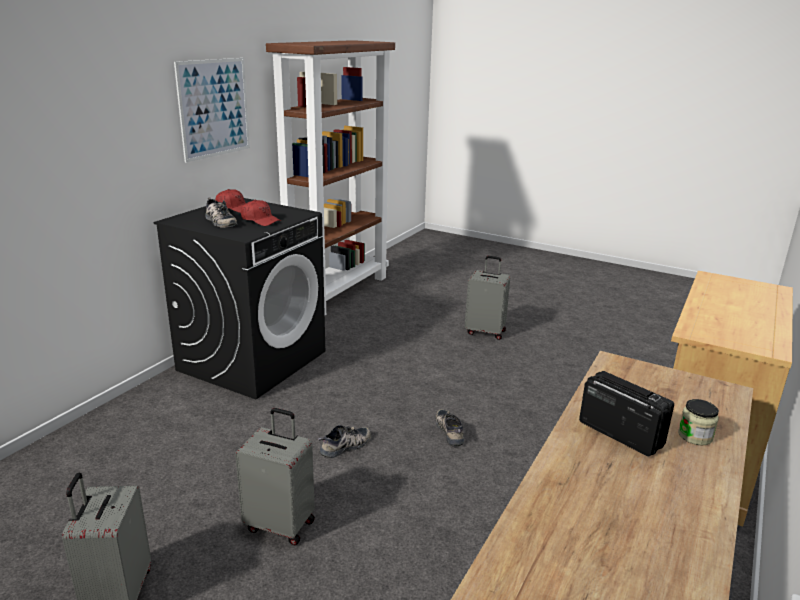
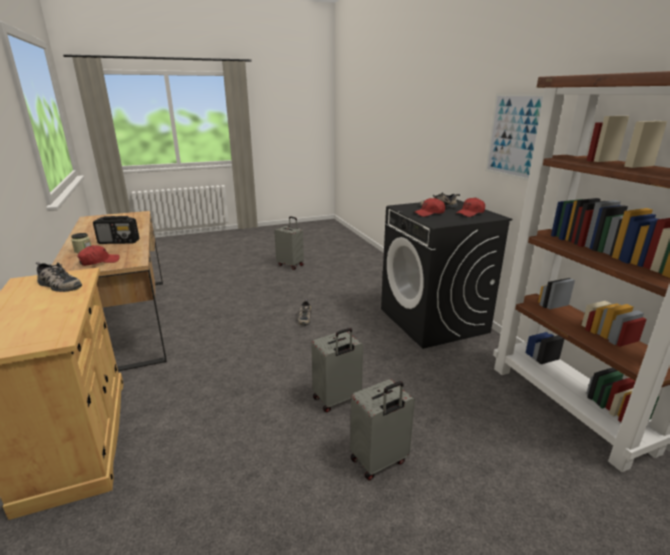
camera: 130 degrees right, 0 degrees up
grey suitcase [235,408,315,546] -> grey suitcase moved to [311,328,363,413]
shoe [435,409,464,446] -> shoe moved to [36,262,82,292]
none -> red cap [77,245,120,266]

